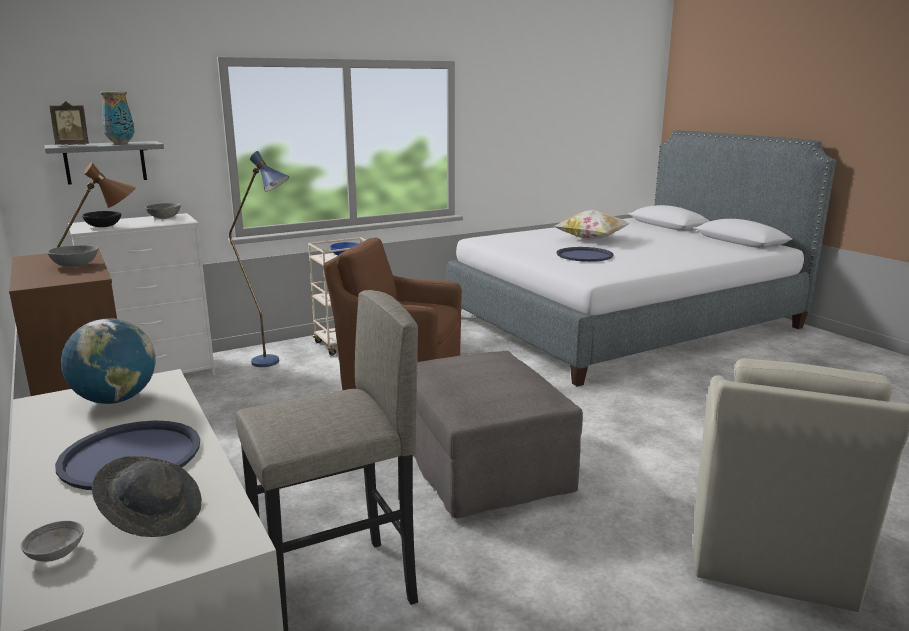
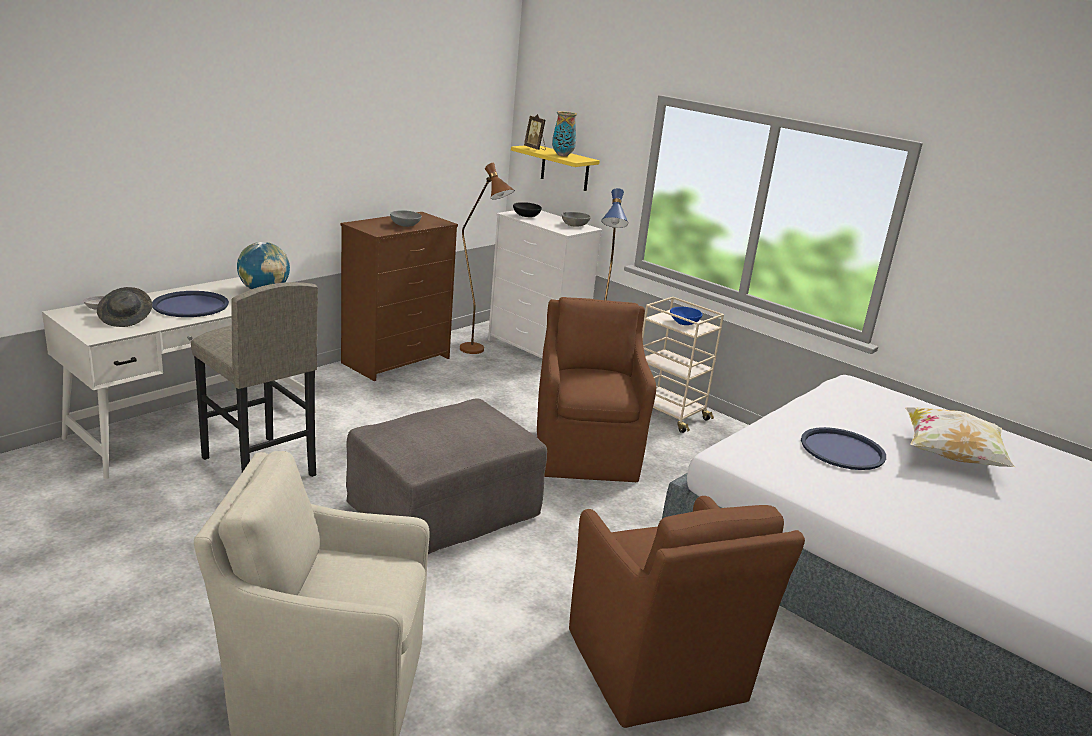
camera: 70 degrees right, 5 degrees up
grey shelf [44,141,164,185] -> yellow shelf [511,145,600,191]
none -> brown armchair [569,496,805,728]

